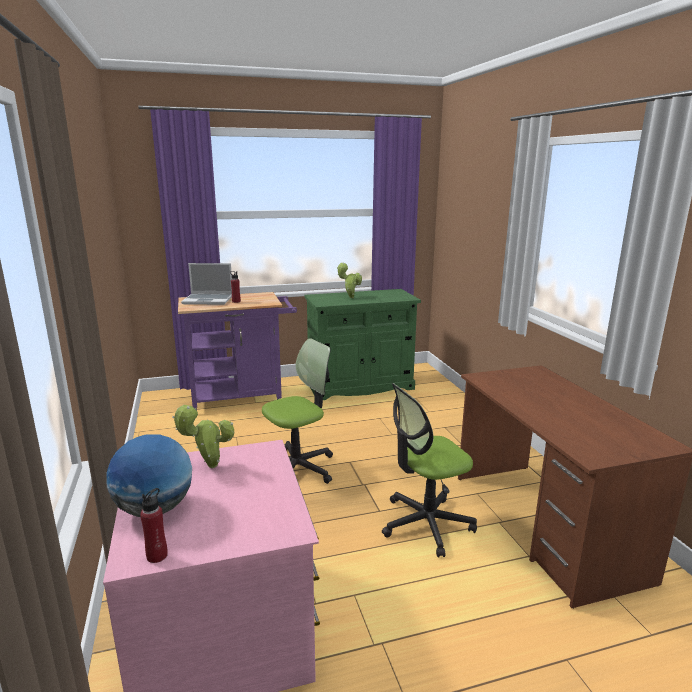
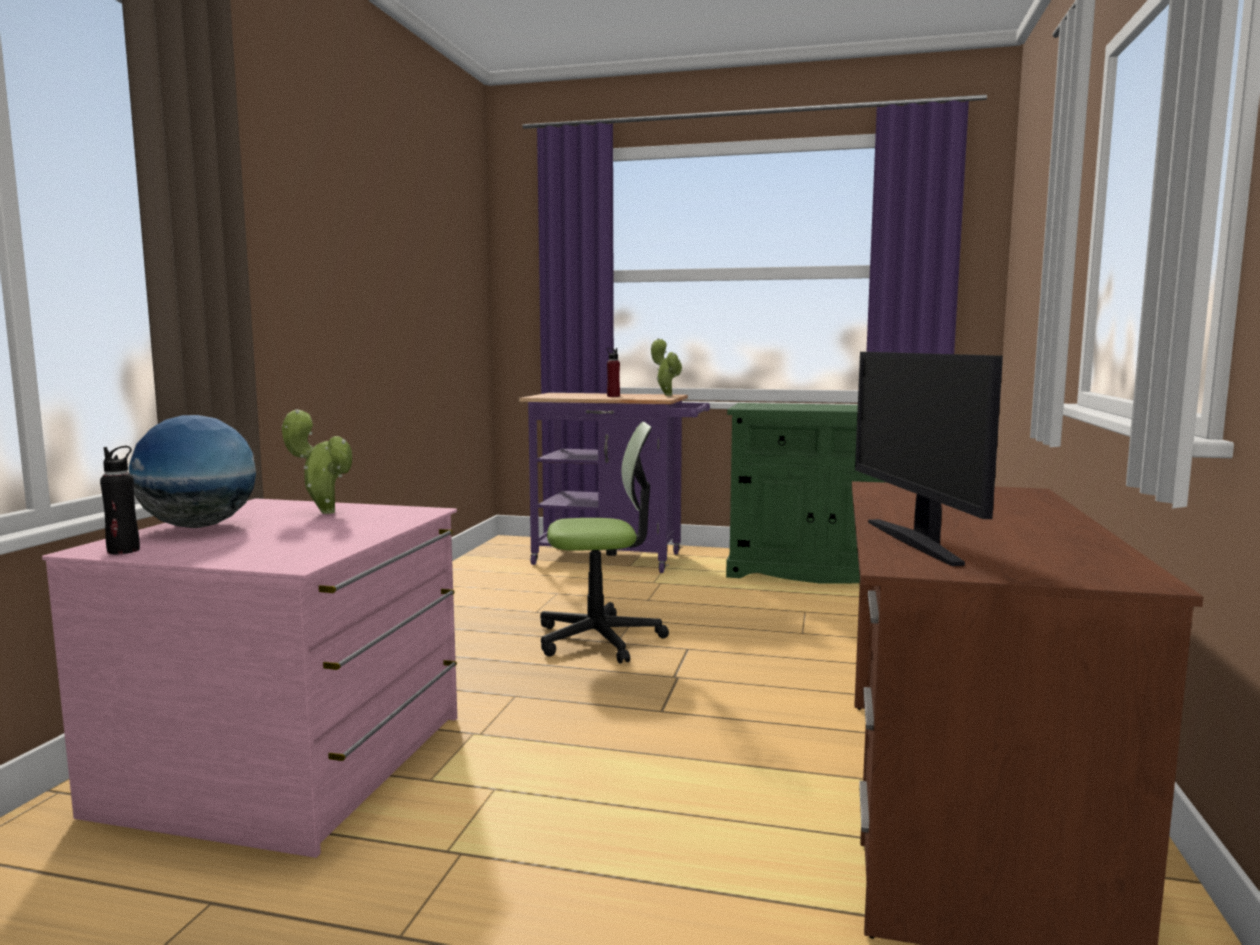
camera: 30 degrees right, 10 degrees down
red bottle [140,488,168,563] -> black bottle [100,446,140,554]
laptop [181,263,232,305] -> none
potted plant [337,263,362,298] -> potted plant moved to [651,338,683,396]
office chair [382,383,477,557] -> none
none -> monitor [855,352,1003,566]

